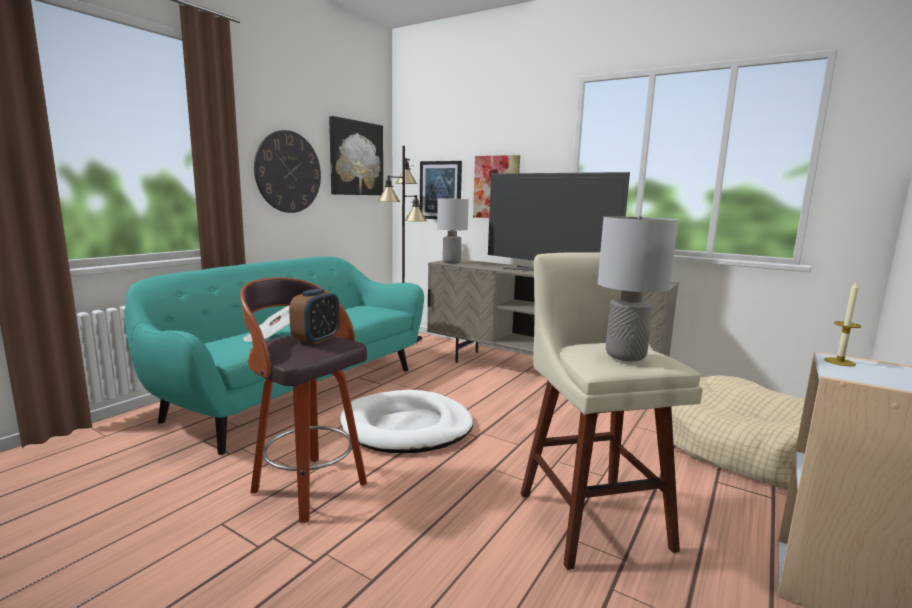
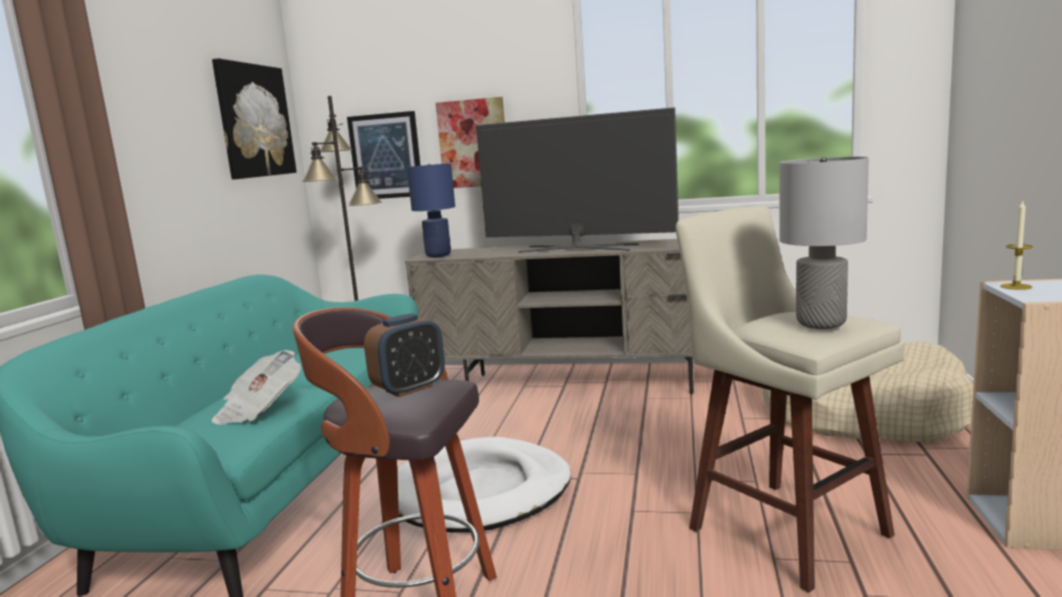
camera: 20 degrees left, 0 degrees up
wall clock [254,130,321,213] -> none
alarm clock [289,289,340,345] -> alarm clock turned 45 degrees clockwise [364,313,445,397]
grey table lamp [437,198,469,264] -> blue table lamp [407,164,455,257]

